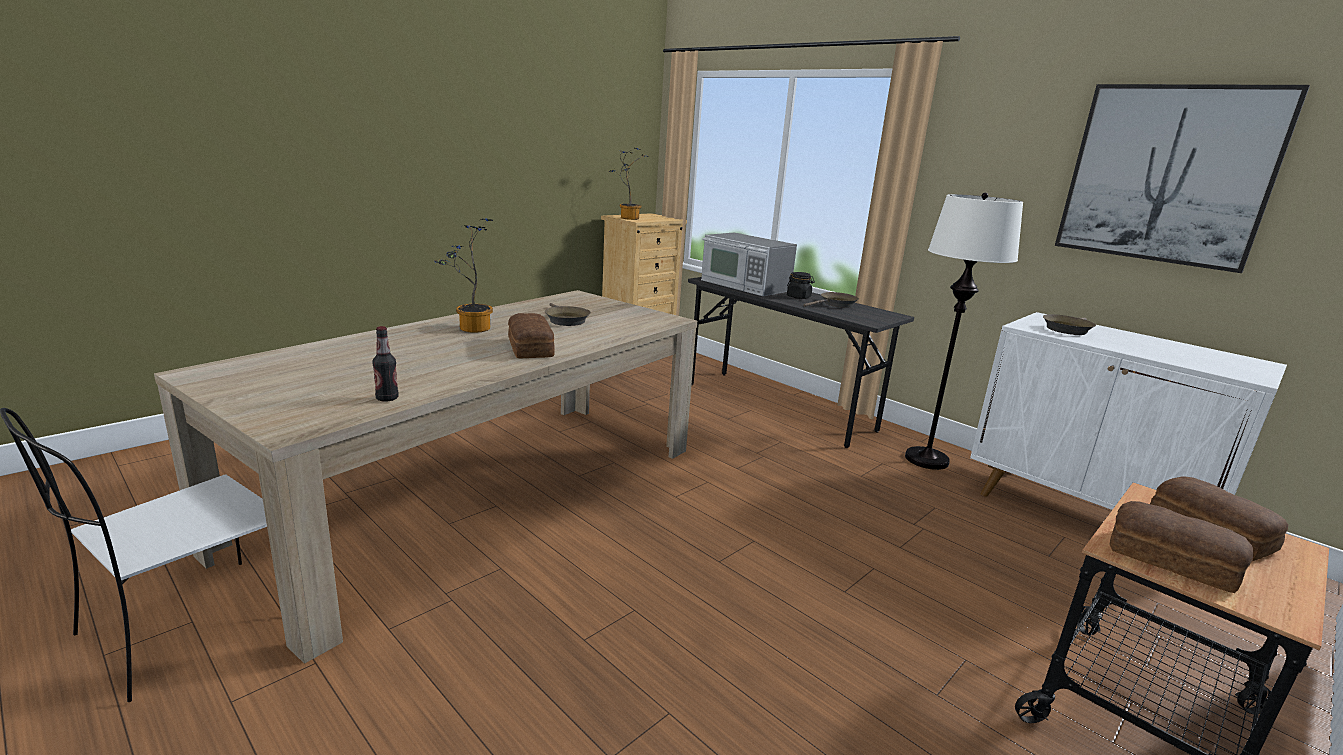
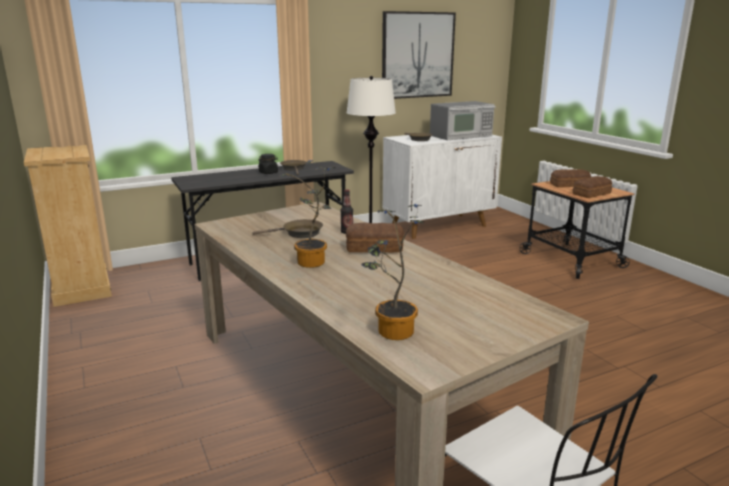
camera: 70 degrees left, 0 degrees up
bottle [372,326,399,402] -> bottle moved to [340,189,353,234]
potted plant [609,148,649,220] -> potted plant moved to [361,204,424,340]
microwave [701,233,797,296] -> microwave moved to [430,101,496,140]

